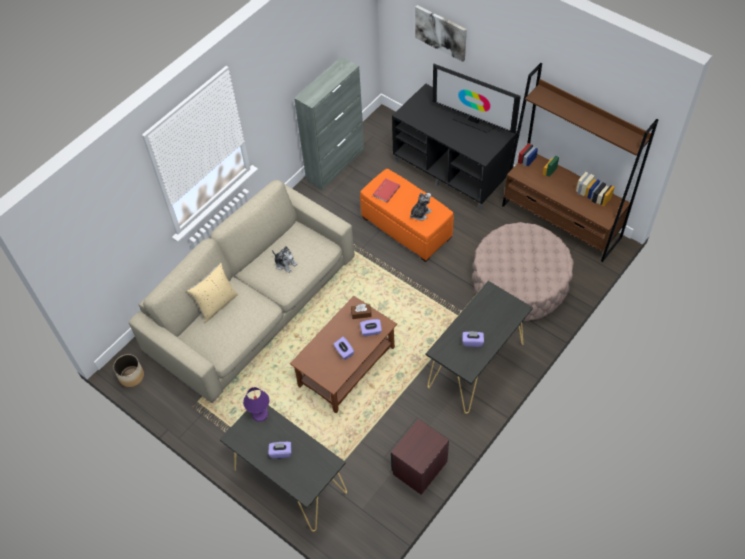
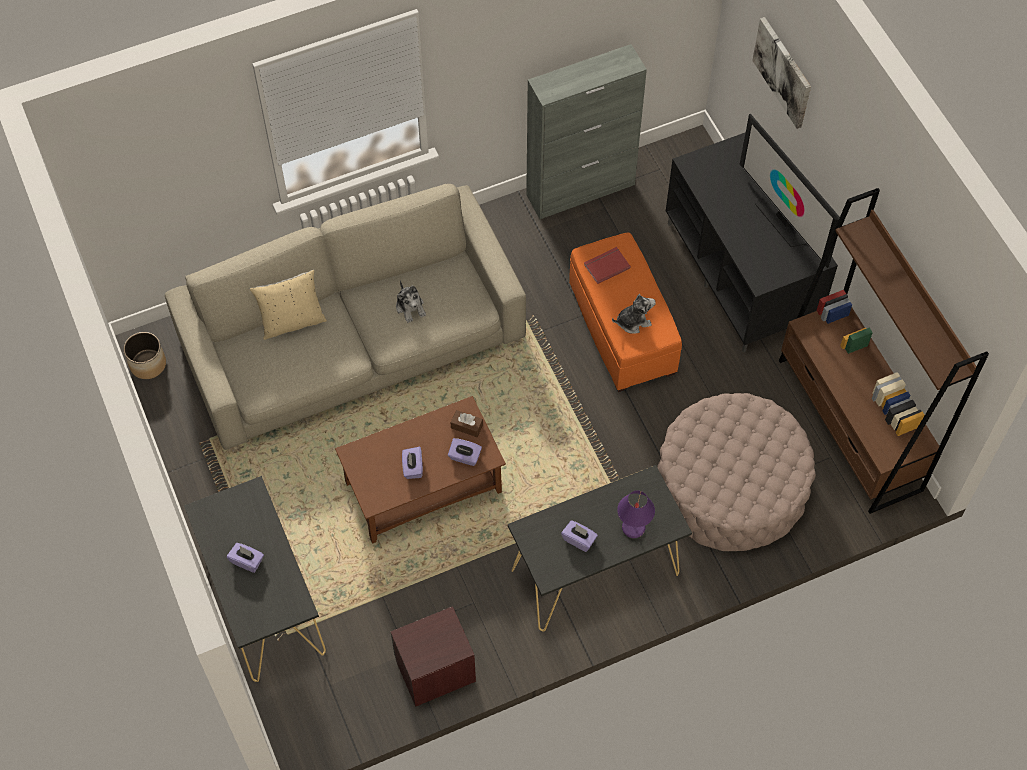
camera: 25 degrees right, 5 degrees up
purple table lamp [243,387,269,422] -> purple table lamp moved to [617,490,655,538]

